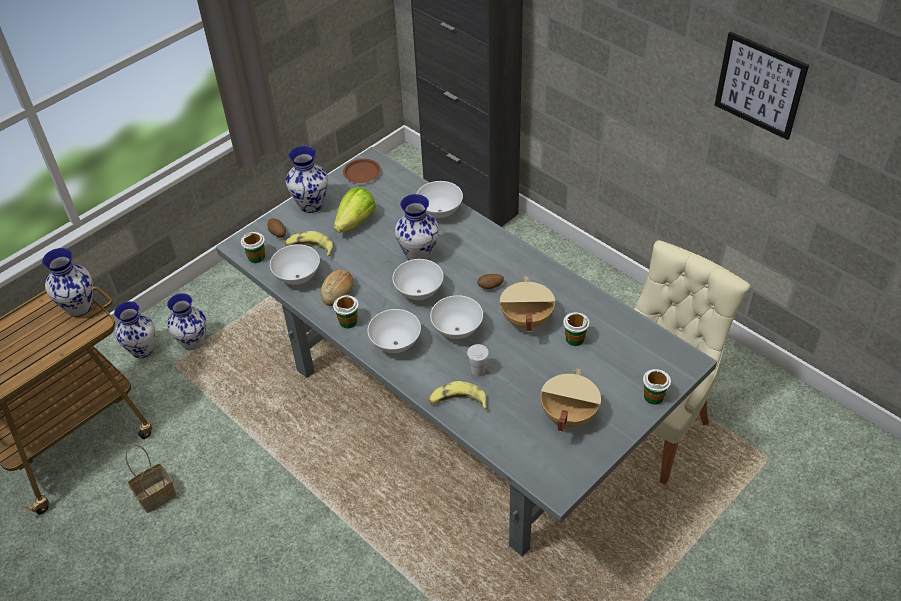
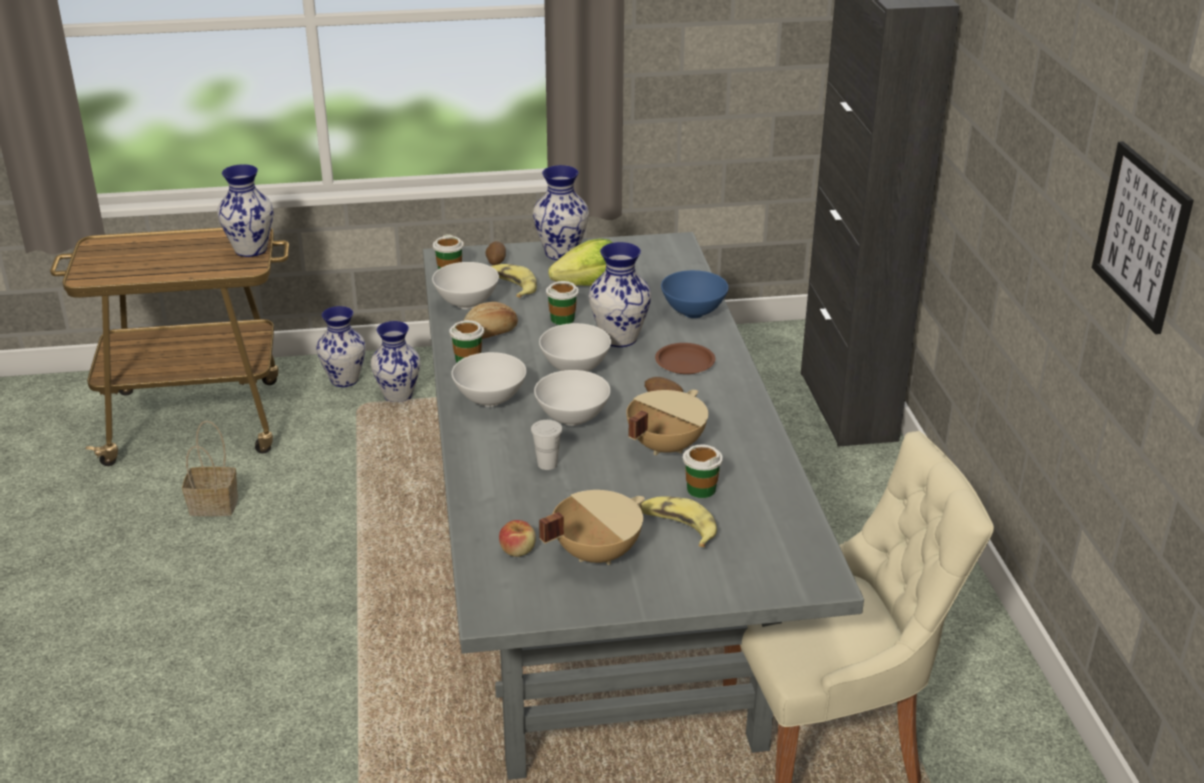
camera: 35 degrees right, 15 degrees down
brown plate [343,159,381,183] -> brown plate moved to [655,343,715,374]
white bowl [416,181,463,218] -> blue bowl [661,270,729,318]
banana [429,381,487,410] -> banana moved to [640,496,717,547]
cup [643,369,671,405] -> cup moved to [546,281,579,325]
none -> apple [499,520,536,557]

